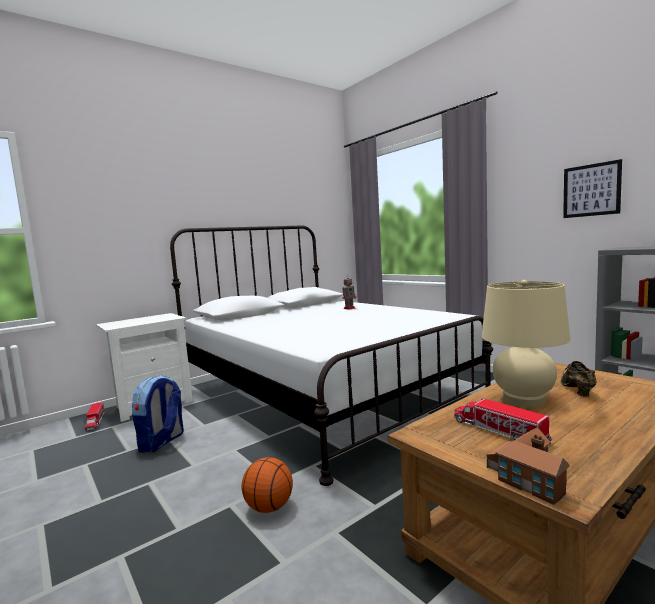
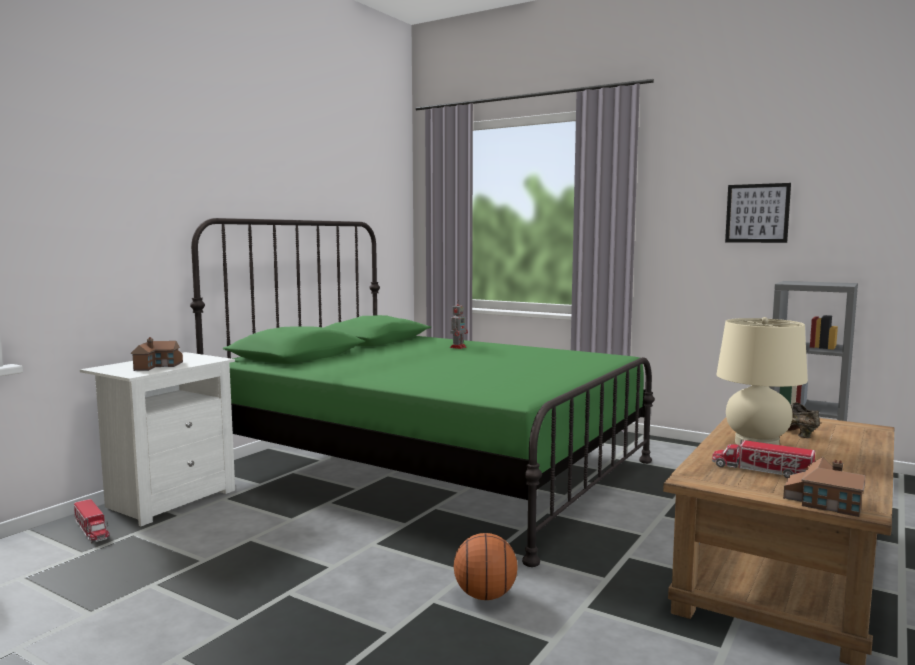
camera: 20 degrees left, 0 degrees up
backpack [132,375,184,452] -> none
white bed [170,226,493,486] -> green bed [190,218,655,567]
none -> toy house [131,337,183,371]

